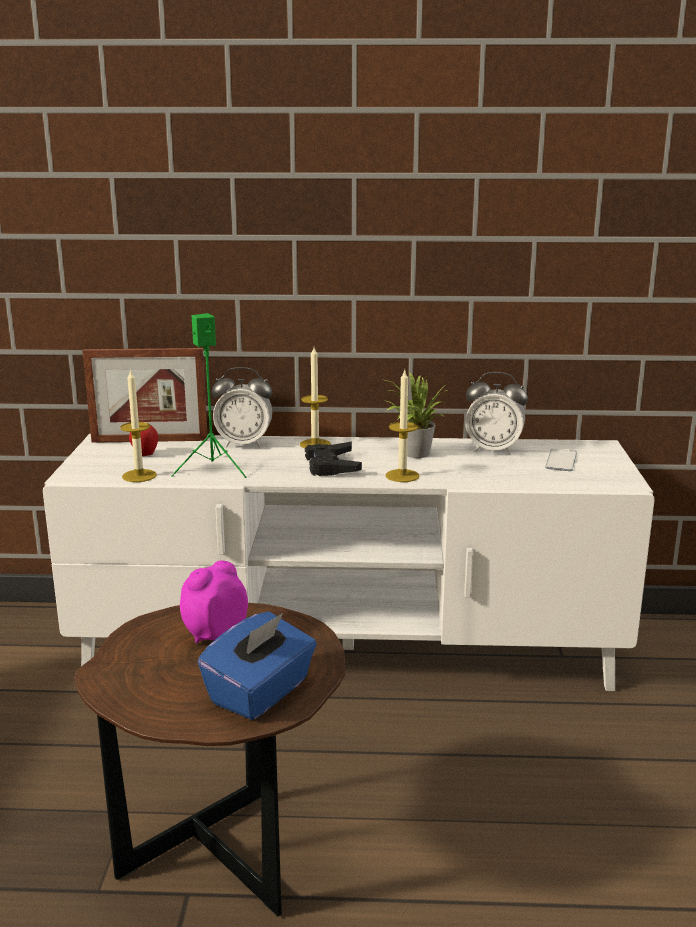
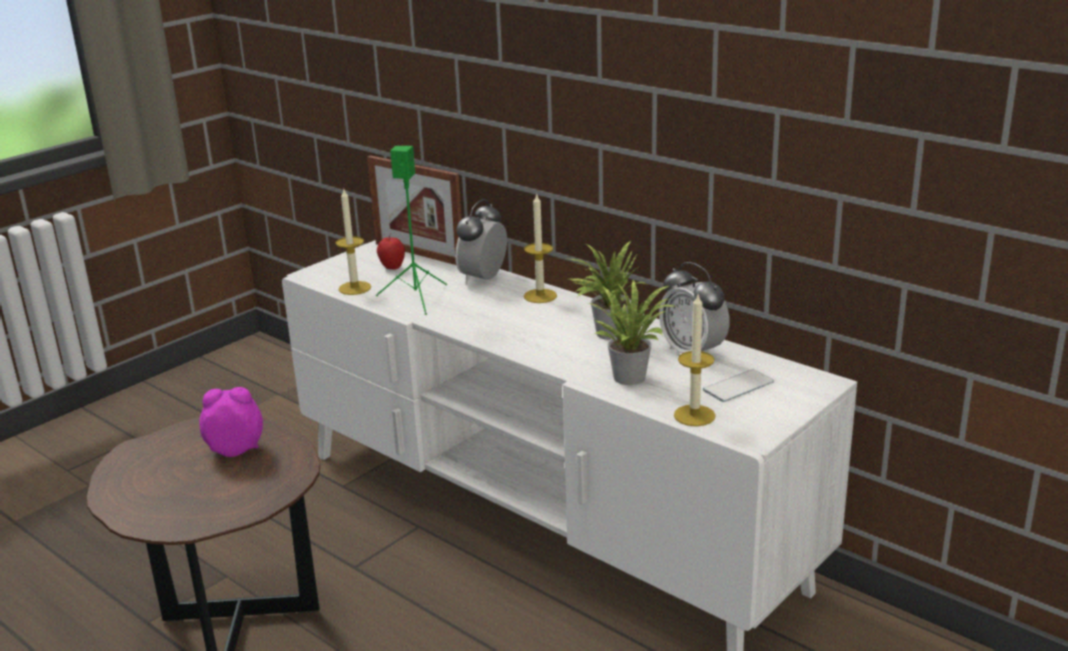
camera: 40 degrees right, 5 degrees up
blue tissue box [198,612,317,720] -> none
alarm clock [212,367,272,448] -> alarm clock turned 75 degrees clockwise [455,199,507,284]
black game controller [305,441,362,476] -> none
candle [385,370,419,482] -> candle moved to [674,294,716,426]
none -> potted plant [588,280,677,385]

